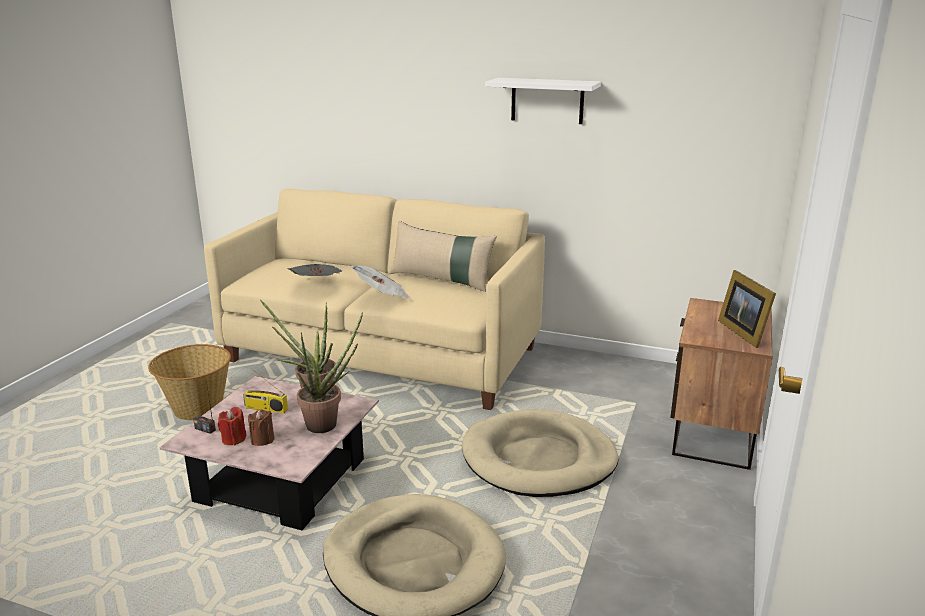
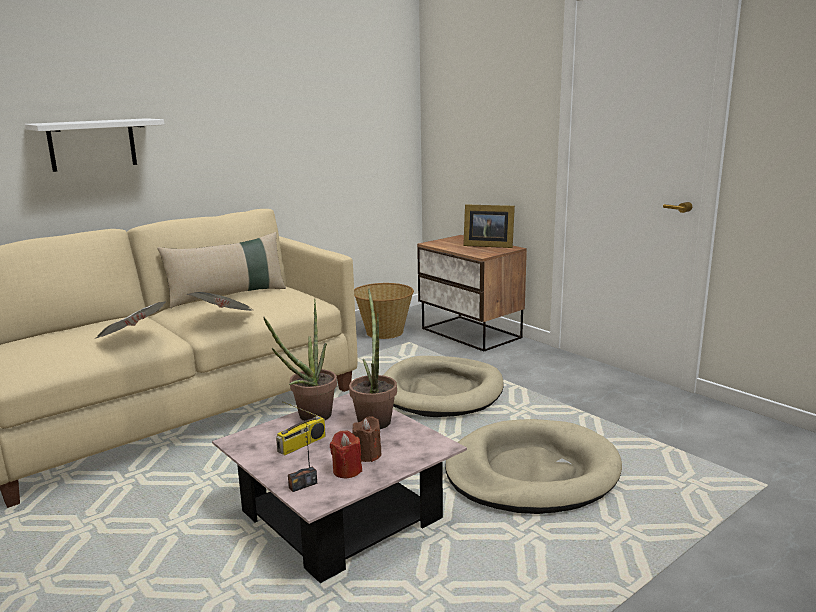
camera: 60 degrees left, 5 degrees down
basket [148,344,231,420] -> basket moved to [354,283,414,339]
white shelf [485,78,601,124] -> white shelf moved to [25,118,165,172]

